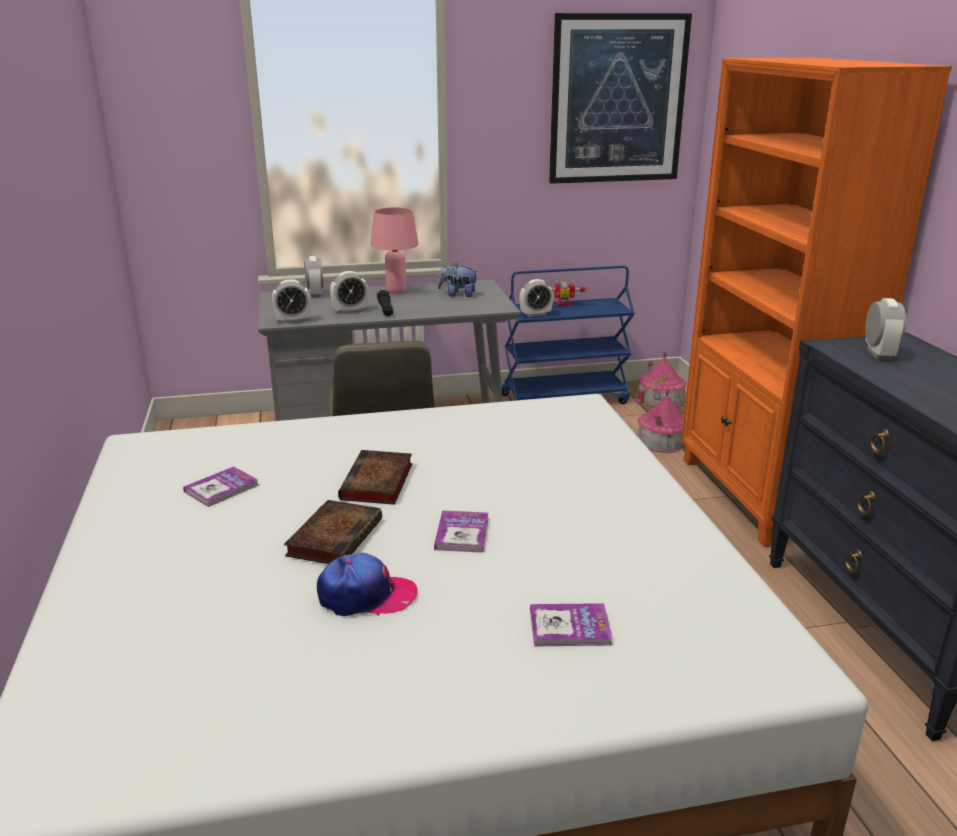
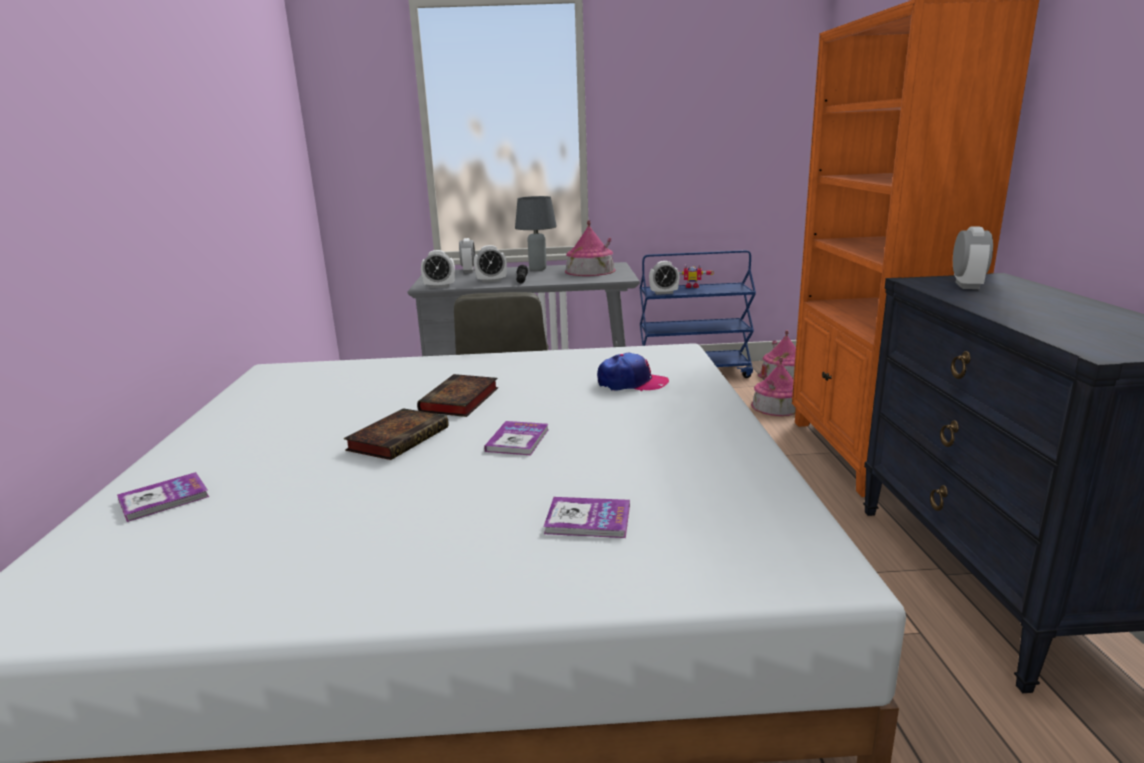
camera: 10 degrees right, 5 degrees down
book [183,467,258,507] -> book moved to [117,472,209,522]
cap [317,553,417,616] -> cap moved to [597,353,669,391]
pink table lamp [370,207,419,294] -> grey table lamp [515,196,557,271]
plush toy [438,263,477,297] -> toy house [565,220,615,276]
picture [549,13,692,184] -> none

